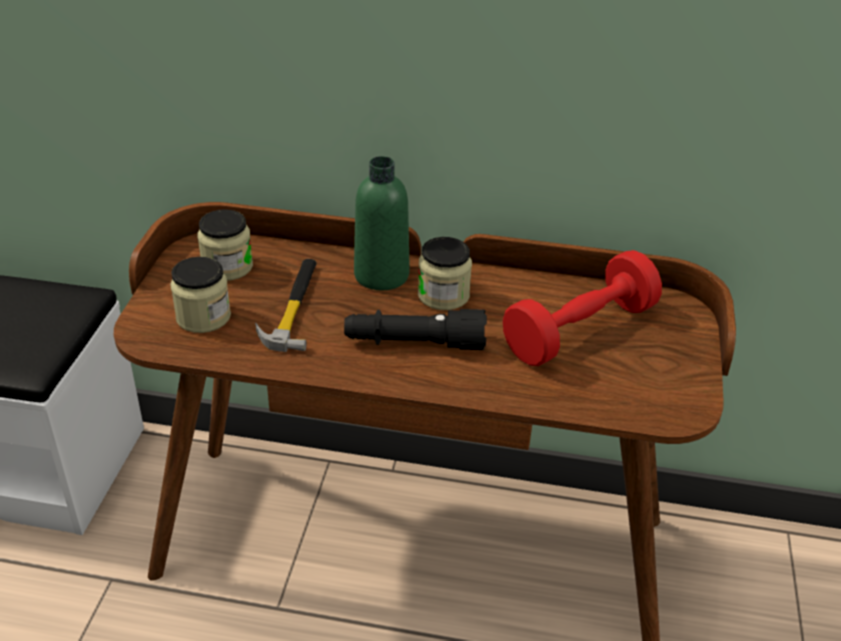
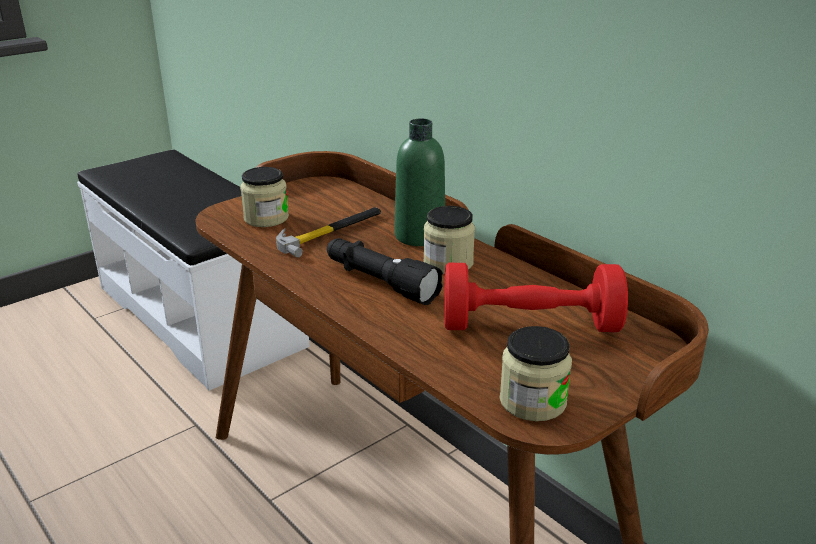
camera: 40 degrees right, 10 degrees down
jar [197,209,253,281] -> jar moved to [500,326,572,421]

